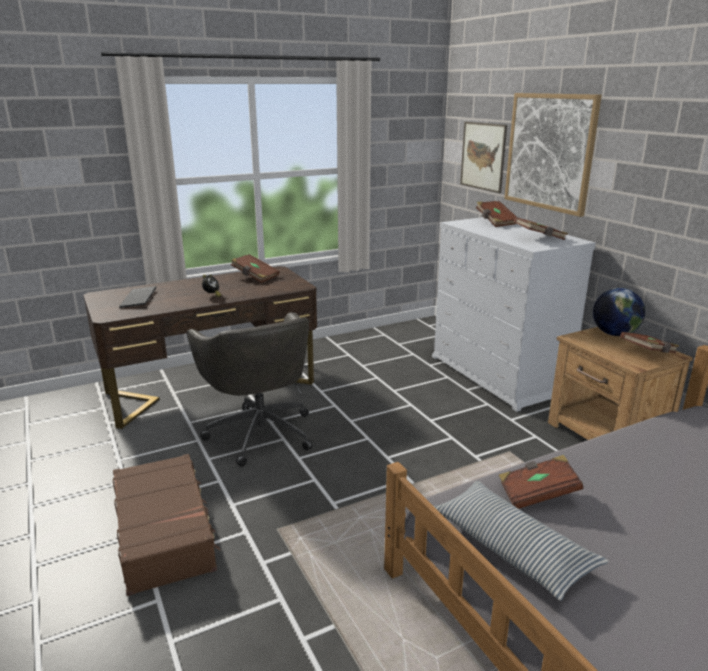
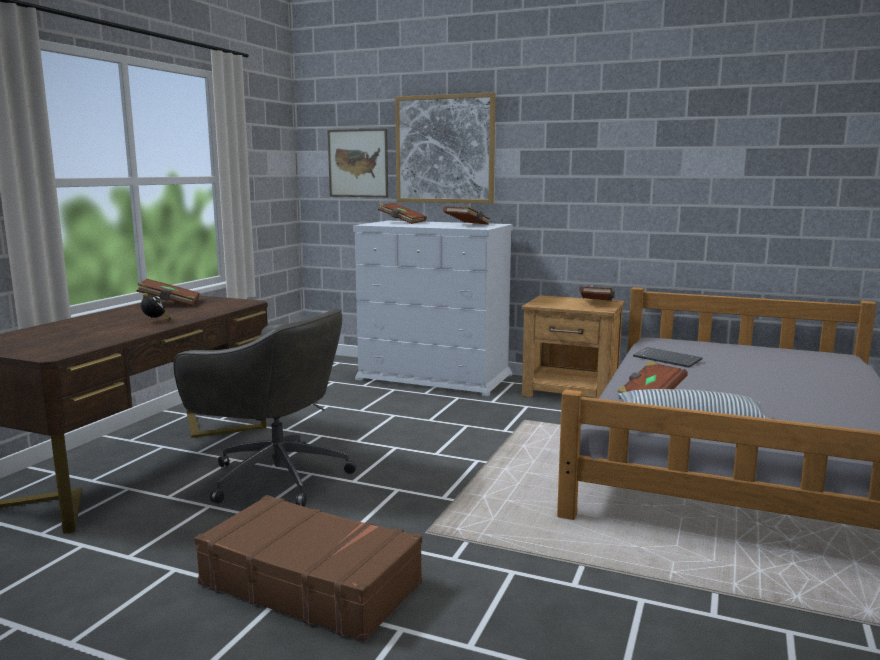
camera: 40 degrees left, 10 degrees down
keyboard [119,286,156,308] -> keyboard moved to [633,347,703,368]
globe [593,288,645,336] -> none

